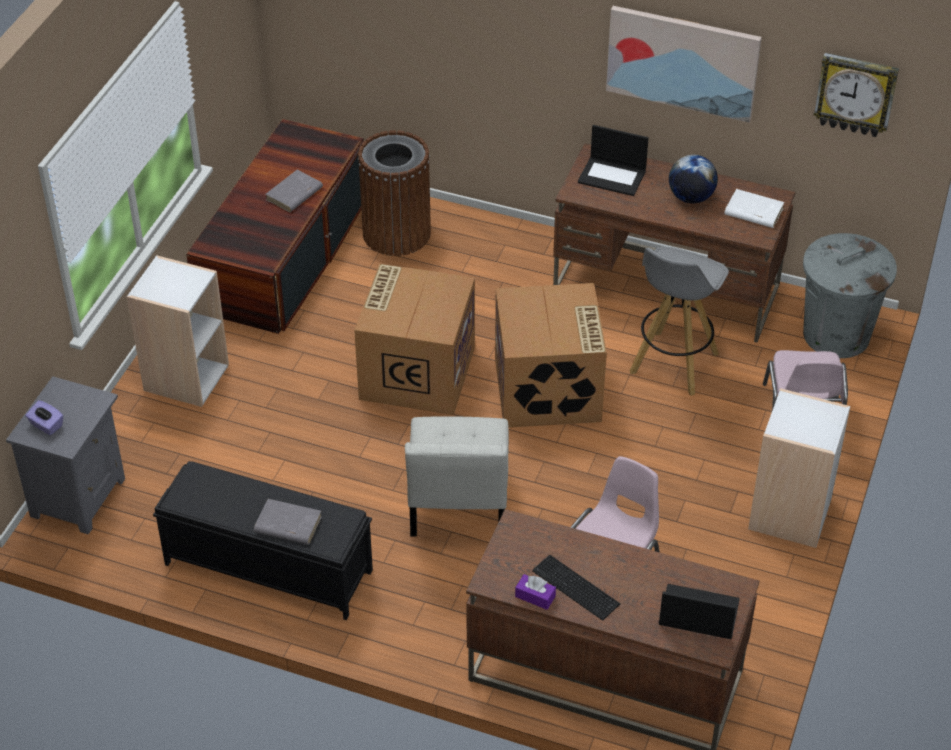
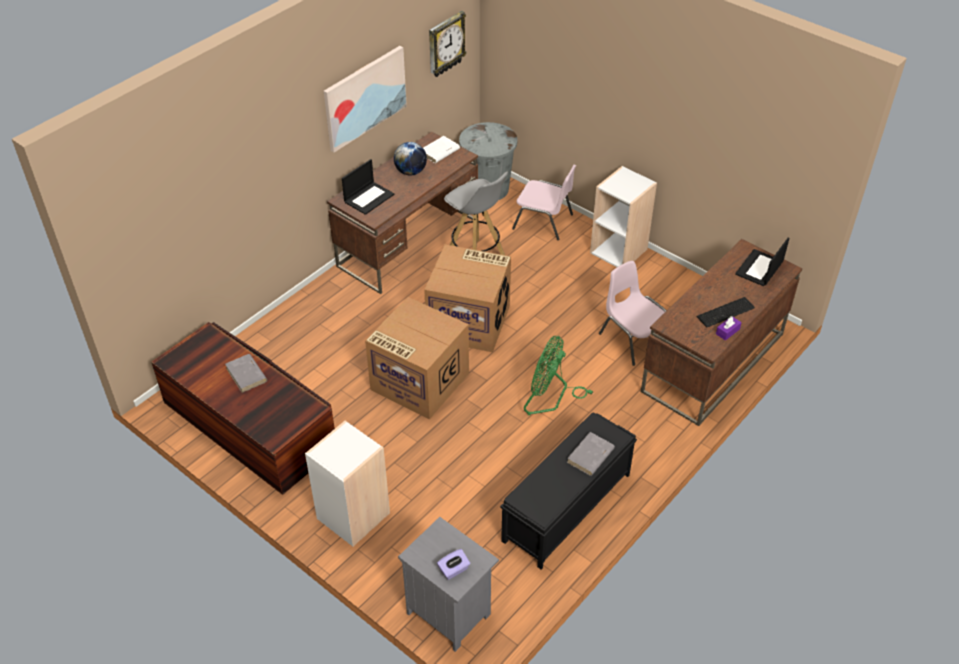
camera: 70 degrees left, 0 degrees up
brown trash can [358,130,431,256] -> none
white chair [405,416,509,537] -> green fan [524,336,593,415]

